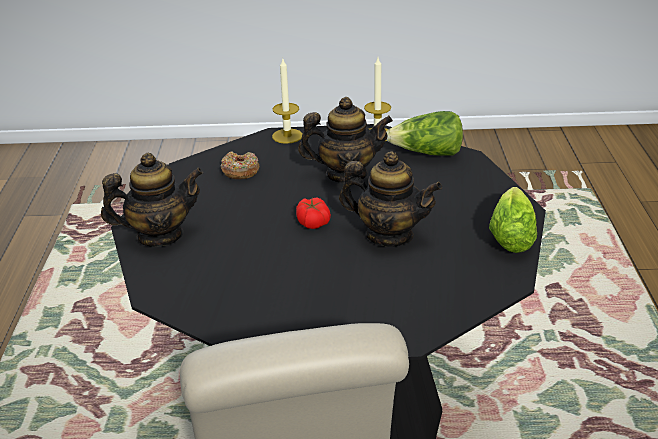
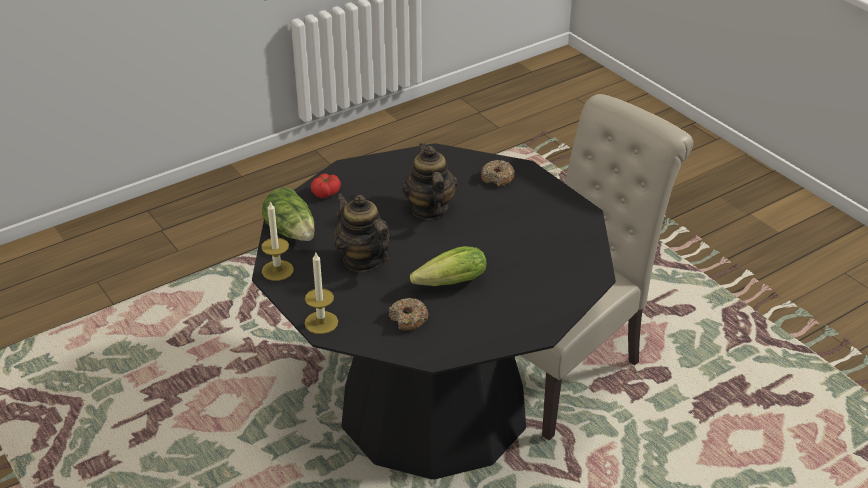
camera: 125 degrees left, 5 degrees up
teapot [101,152,203,247] -> none
tomato [296,197,331,229] -> tomato moved to [311,173,341,198]
lettuce [489,187,537,253] -> lettuce moved to [410,246,486,286]
none -> donut [481,160,515,187]

